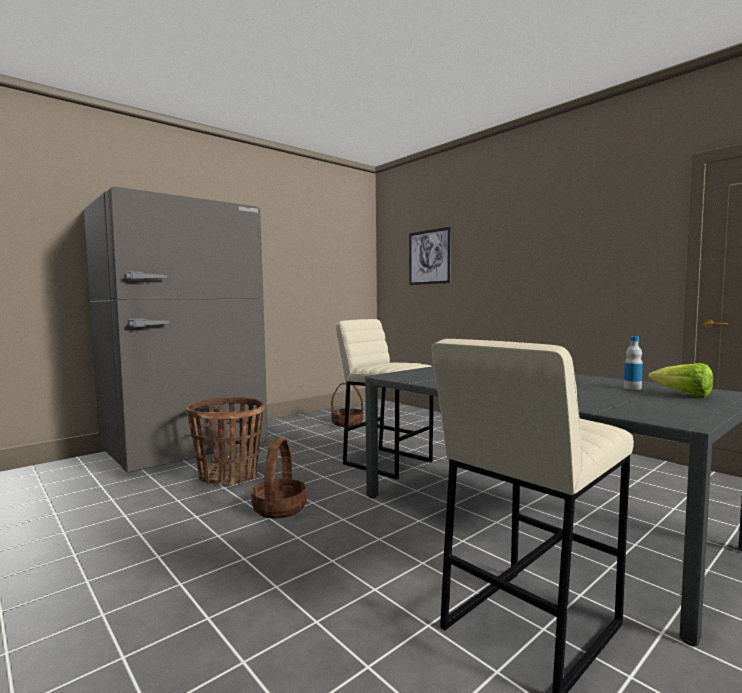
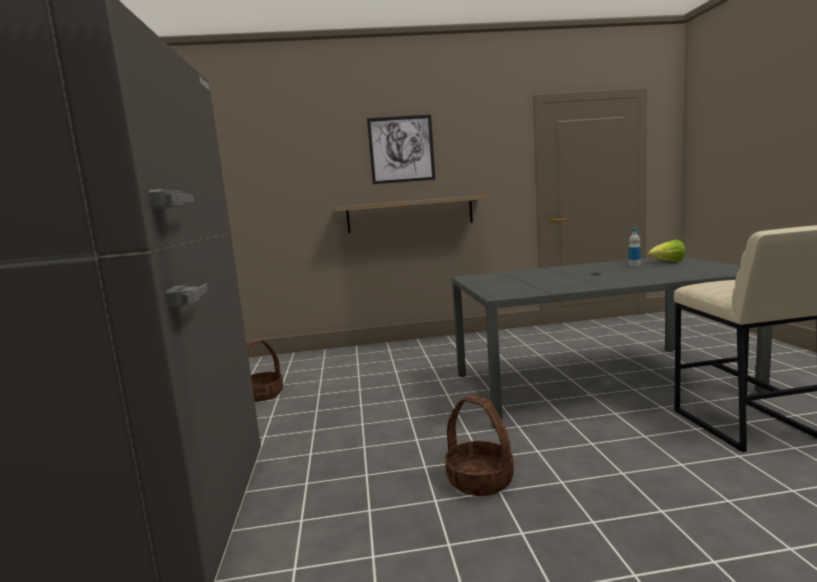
camera: 55 degrees left, 5 degrees up
basket [186,397,265,486] -> none
beige stool [336,319,433,480] -> none
picture [409,227,451,285] -> picture moved to [367,114,435,184]
none -> shelf [335,195,487,233]

